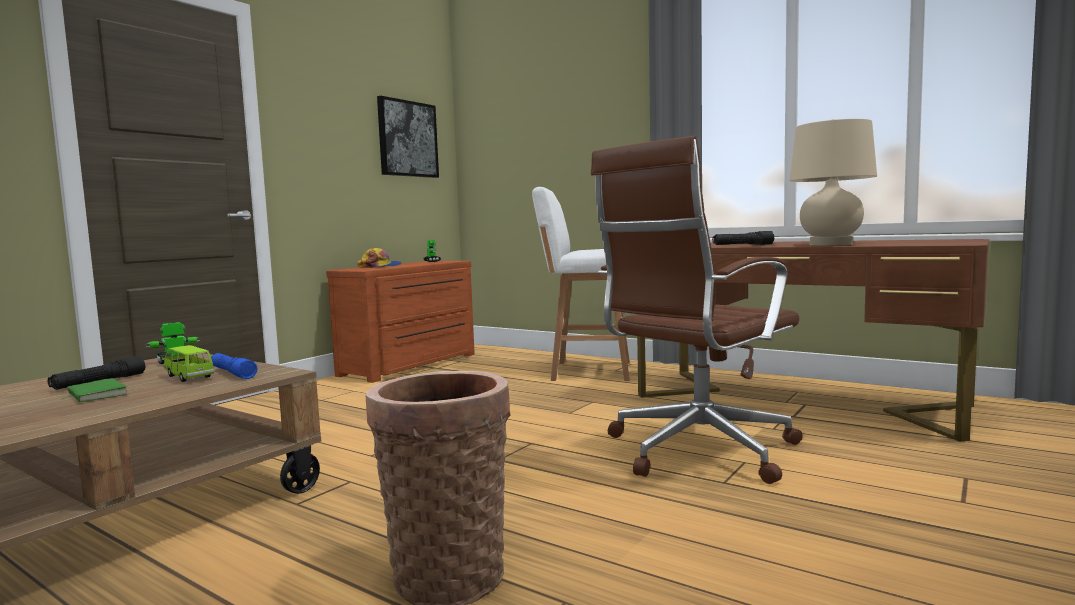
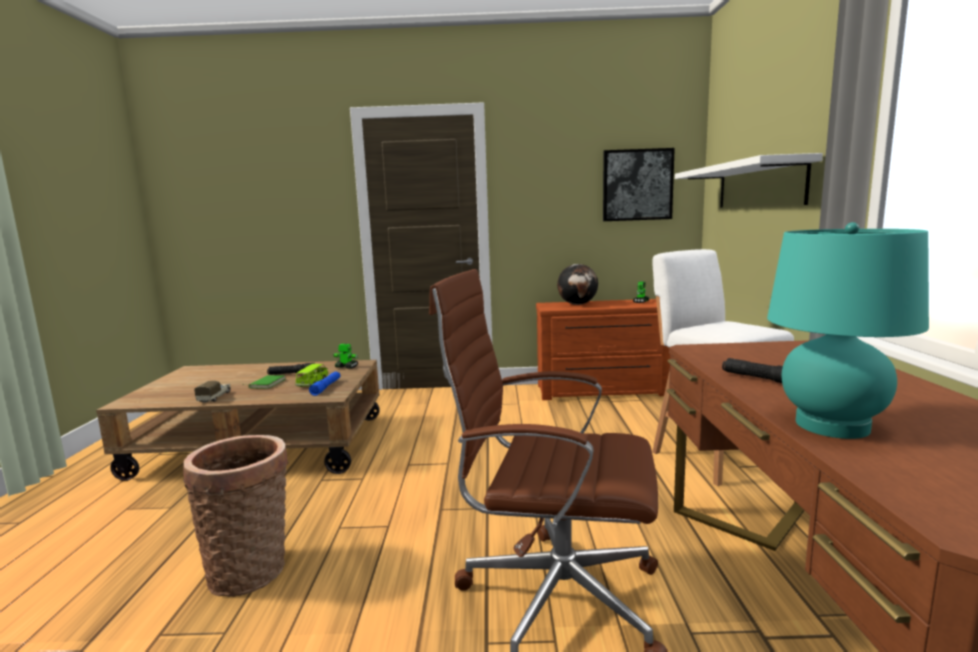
camera: 55 degrees right, 5 degrees up
cap [357,248,402,268] -> globe [557,264,598,305]
beige table lamp [789,119,877,246] -> turquoise table lamp [767,222,929,439]
none -> toy truck [194,381,231,403]
none -> white shelf [675,153,823,208]

